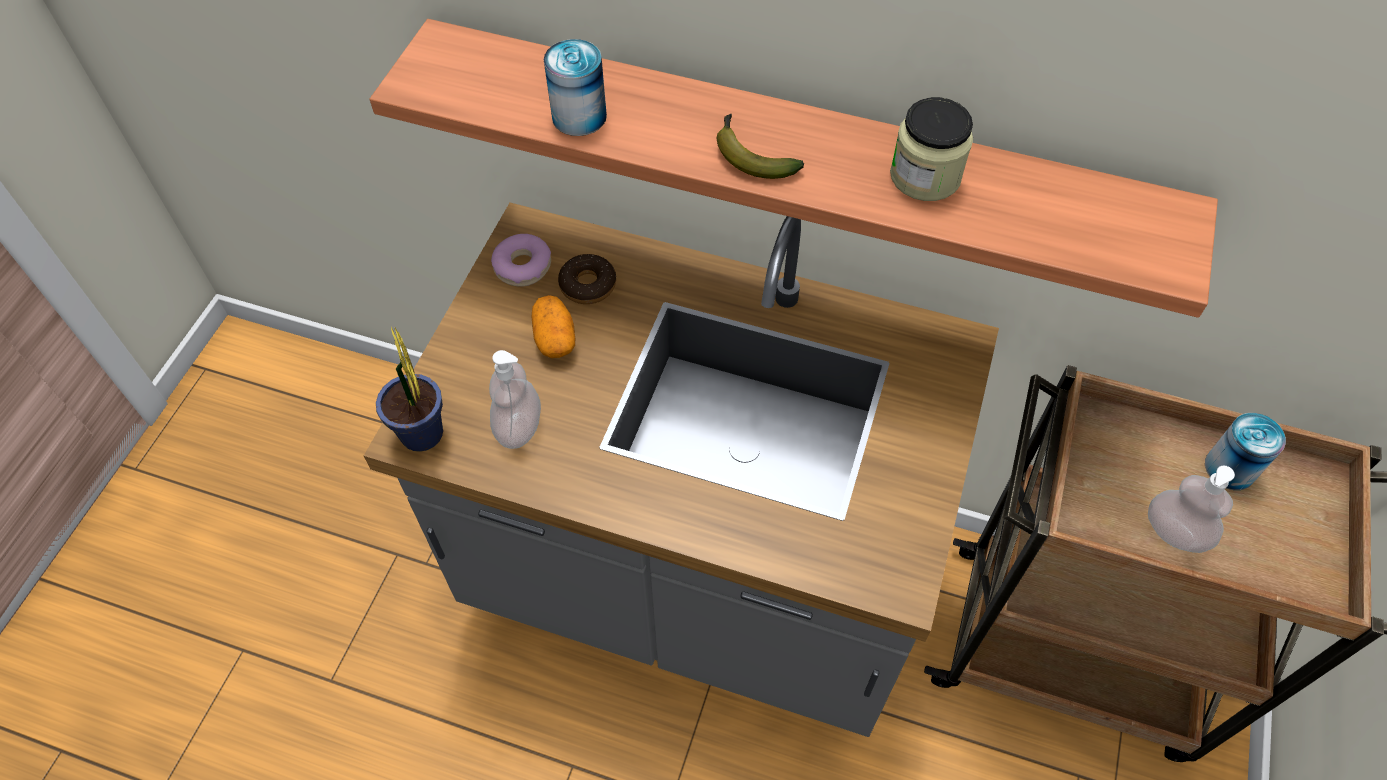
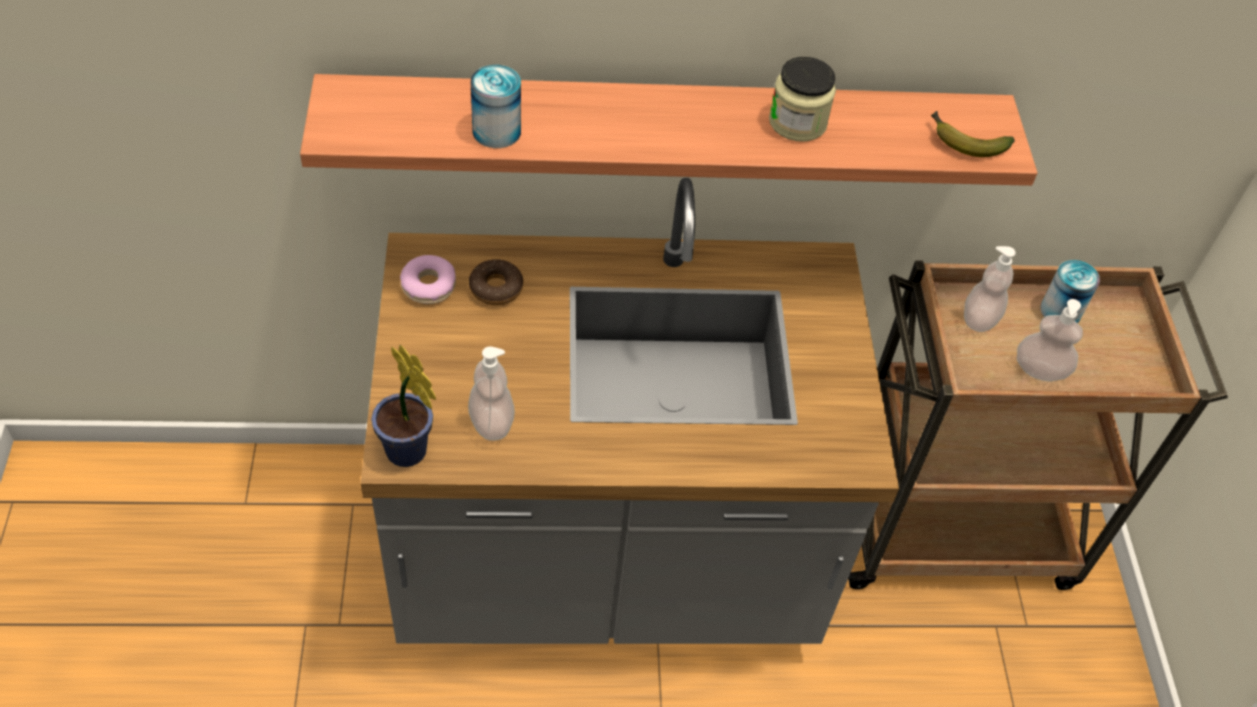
camera: 25 degrees left, 5 degrees down
potato [532,295,575,358] -> none
banana [717,114,804,179] -> banana moved to [931,111,1015,157]
none -> soap dispenser [964,246,1016,332]

